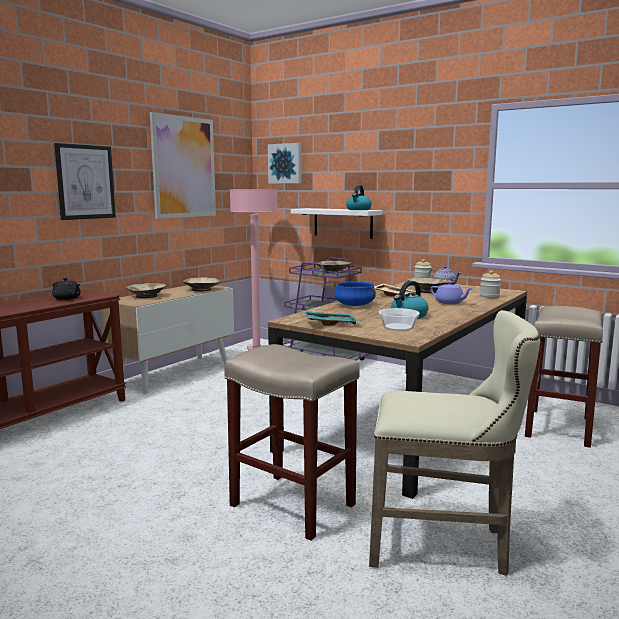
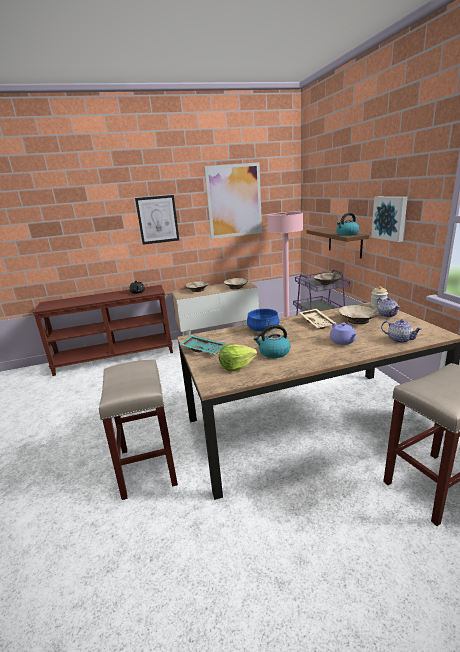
camera: 40 degrees right, 10 degrees up
picture [268,143,301,184] -> picture moved to [371,197,408,242]
white shelf [291,208,383,239] -> brown shelf [306,228,369,259]
beige stool [369,310,540,576] -> none
bowl [379,308,420,331] -> lettuce [219,344,257,372]
jar [480,271,501,298] -> teapot [381,319,422,343]

